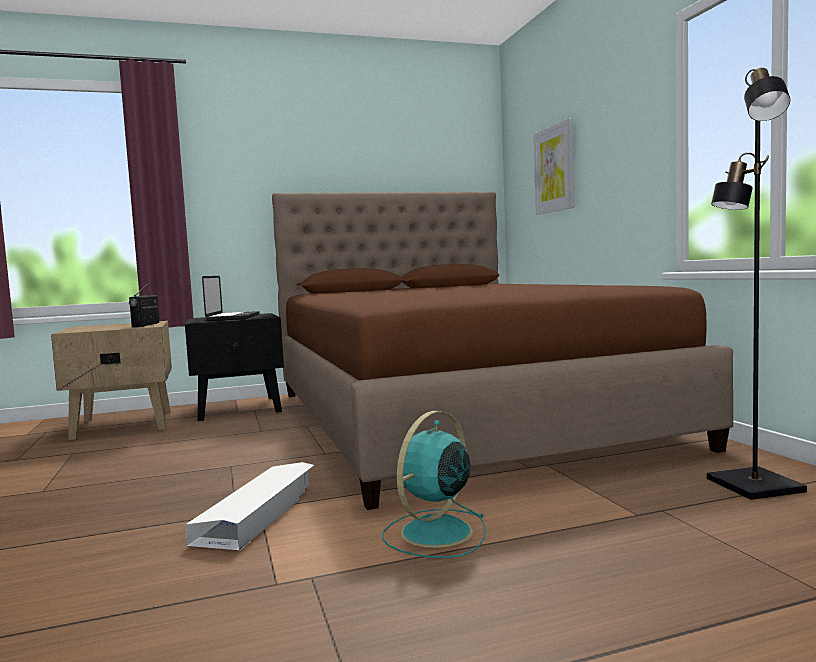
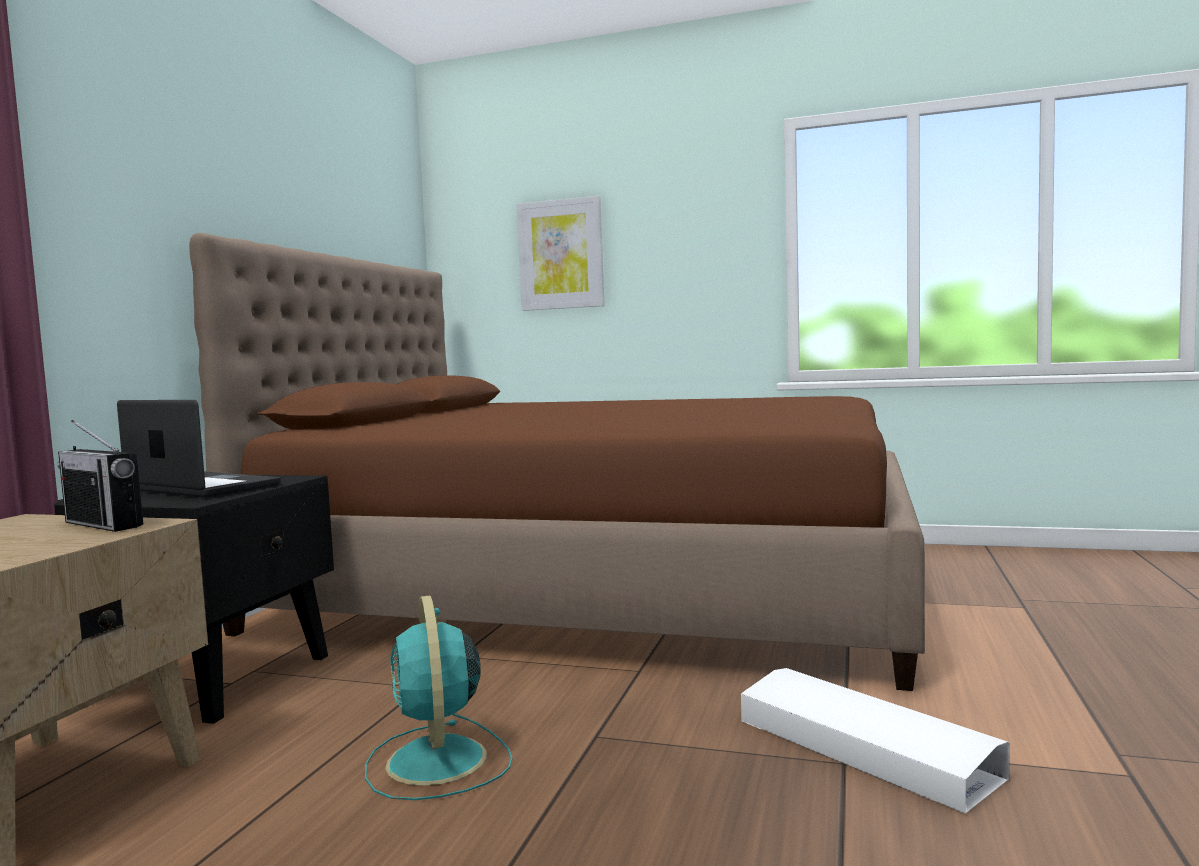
camera: 55 degrees left, 0 degrees up
turquoise fan [382,411,486,558] -> turquoise fan moved to [365,596,512,800]
black floor lamp [707,68,807,500] -> none

